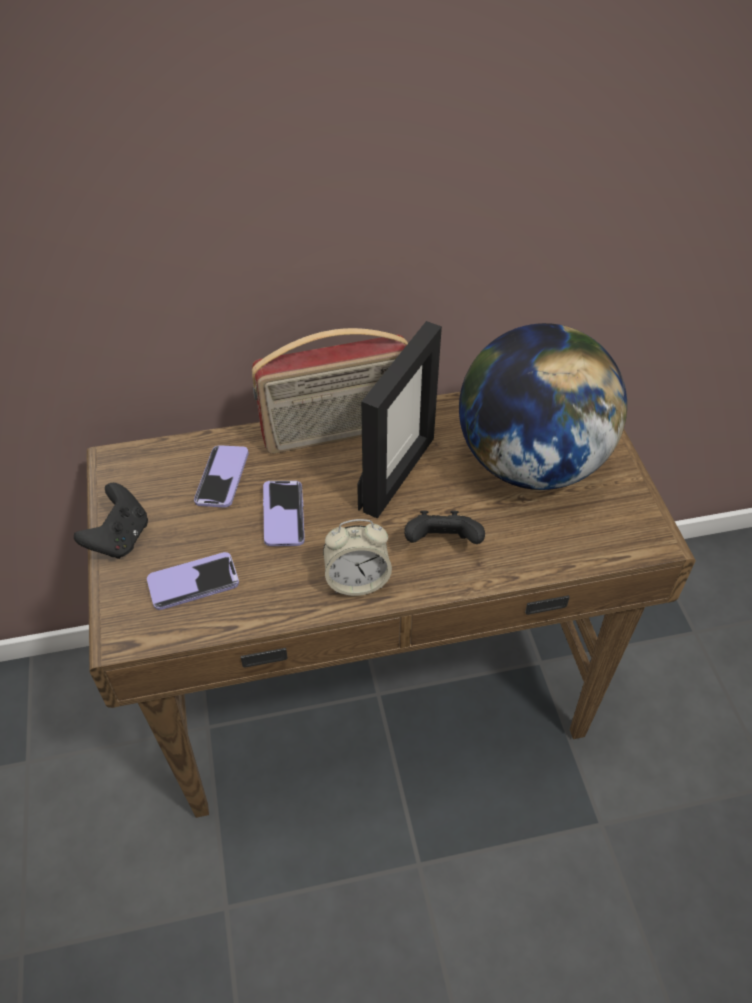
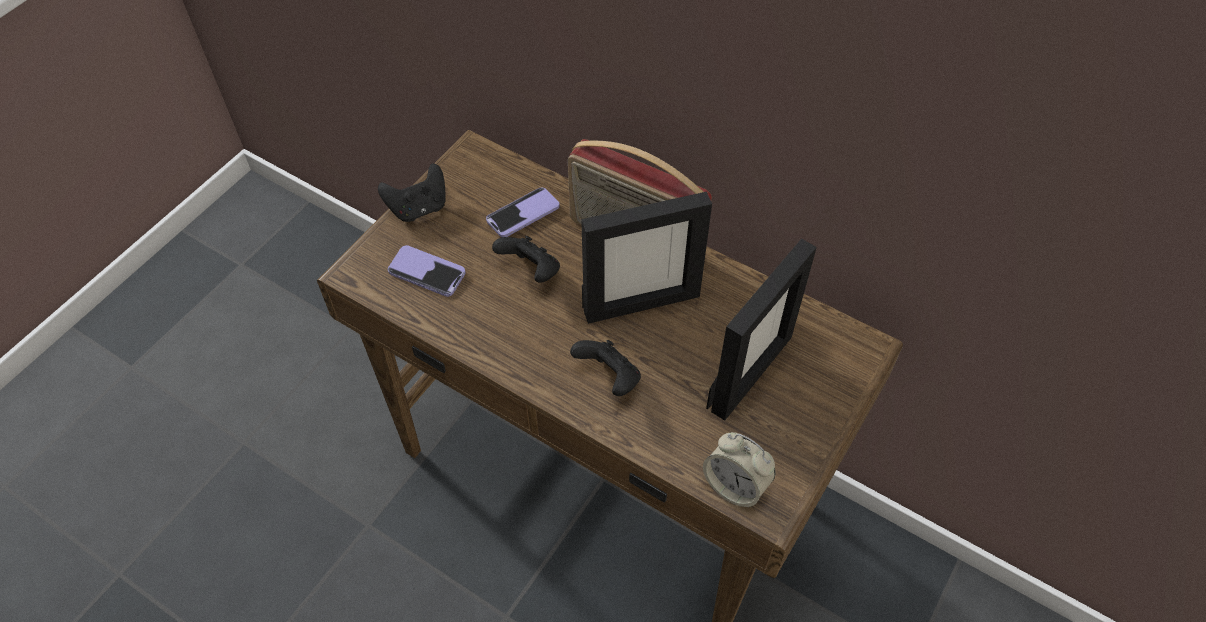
camera: 45 degrees right, 5 degrees up
phone [263,481,305,546] -> black game controller [492,236,560,283]
alarm clock [323,519,392,596] -> alarm clock moved to [703,432,776,507]
globe [459,323,627,490] -> picture frame [706,239,817,421]

